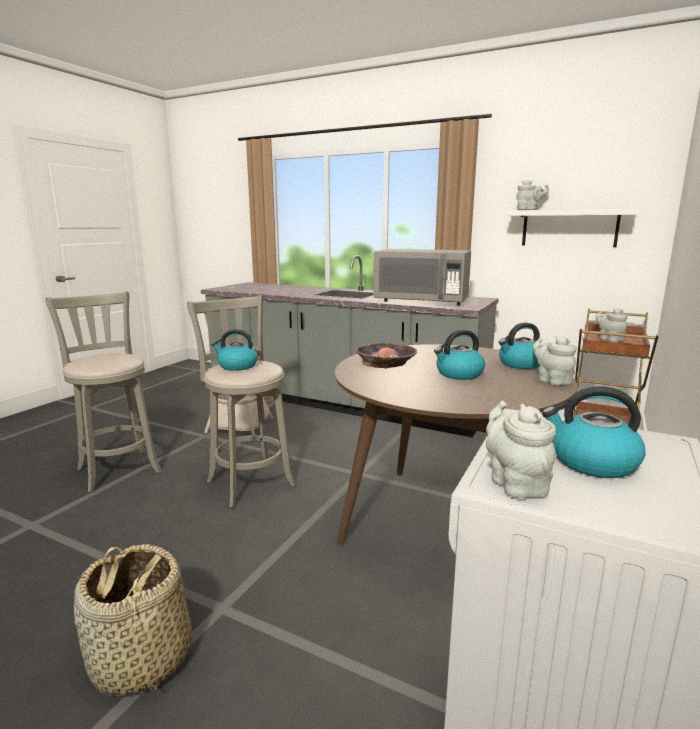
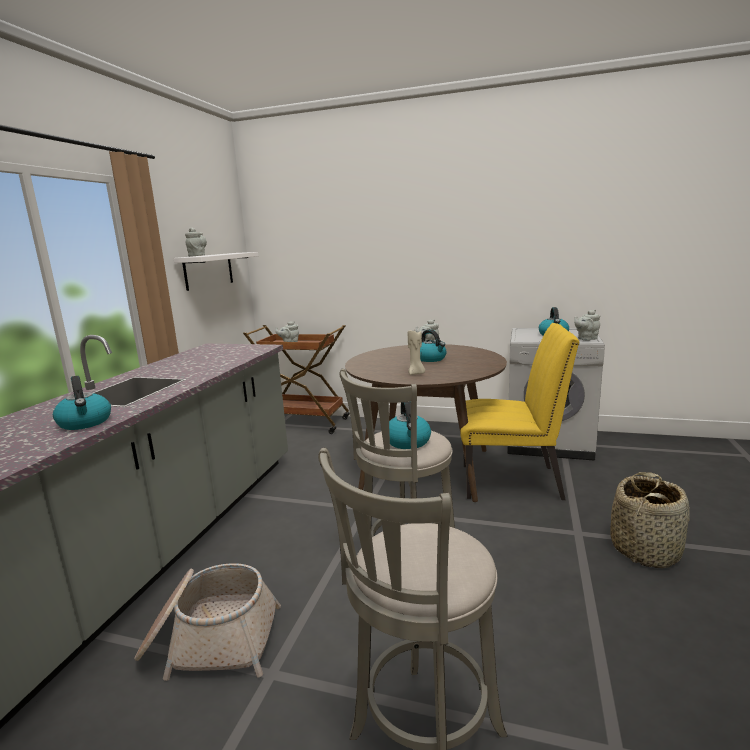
camera: 100 degrees left, 0 degrees up
bowl [356,343,417,368] -> beige candle [408,328,425,375]
grey microwave [373,249,471,306] -> none
kettle [499,323,540,369] -> kettle moved to [53,376,111,430]
none -> yellow chair [460,323,579,500]

